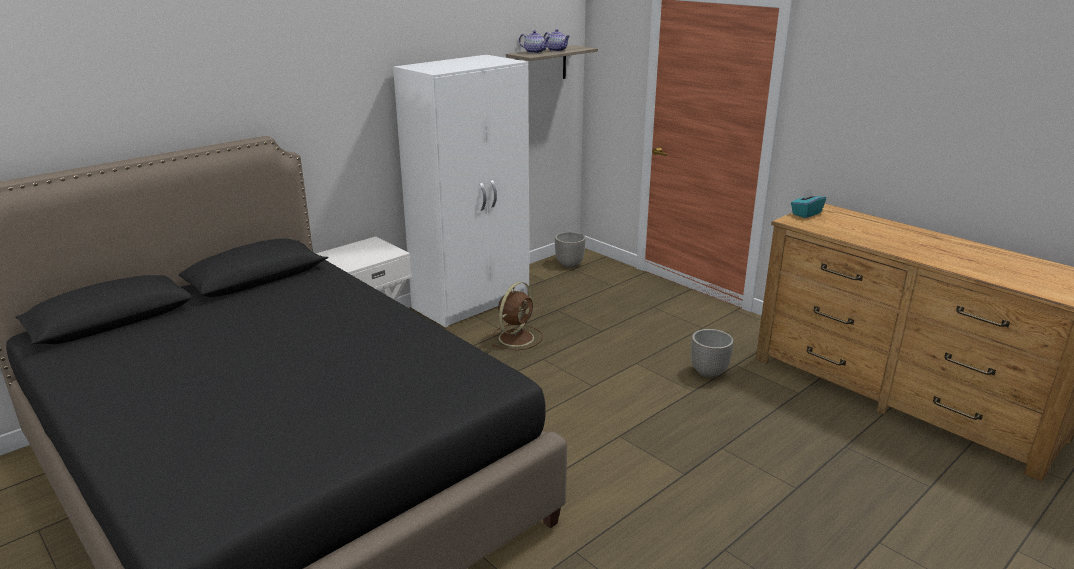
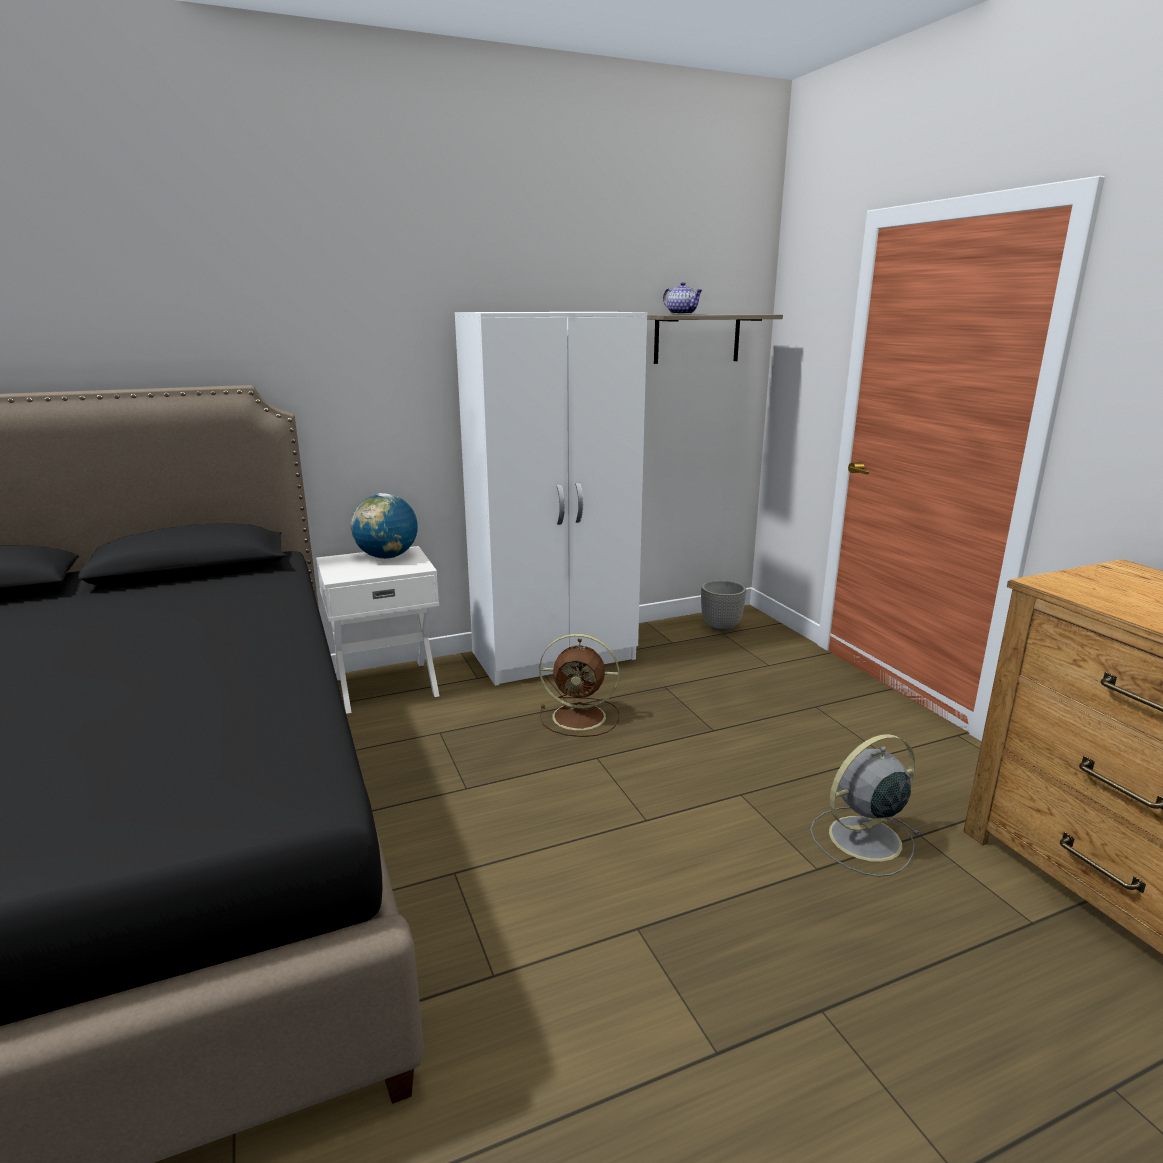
camera: 20 degrees right, 5 degrees down
brown fan [492,282,543,350] -> brown fan turned 45 degrees clockwise [539,634,619,737]
teapot [544,29,570,52] -> none
planter [691,329,734,378] -> grey fan [810,734,921,877]
turquoise tissue box [791,188,826,218] -> none
none -> globe [351,493,418,559]

